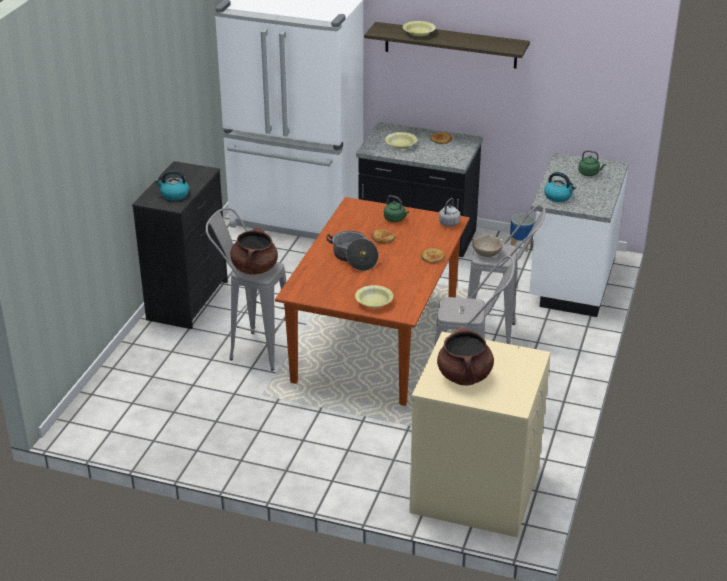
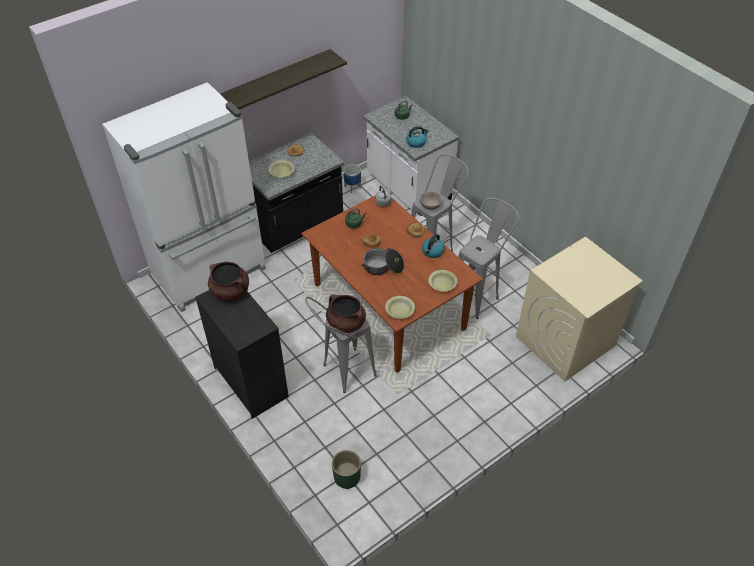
camera: 55 degrees left, 15 degrees up
kettle [155,170,189,201] -> kettle moved to [422,234,445,258]
yellow bowl [403,21,436,36] -> yellow bowl moved to [385,296,415,319]
brown cooking pot [437,327,494,386] -> brown cooking pot moved to [208,262,249,301]
none -> green planter [332,450,361,489]

